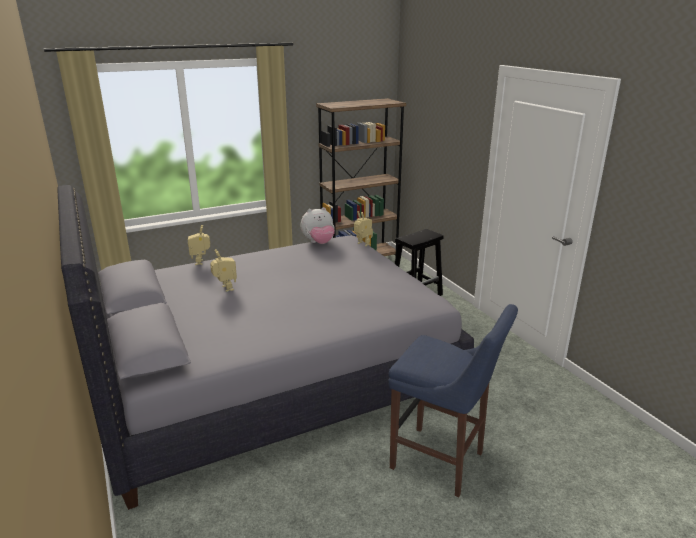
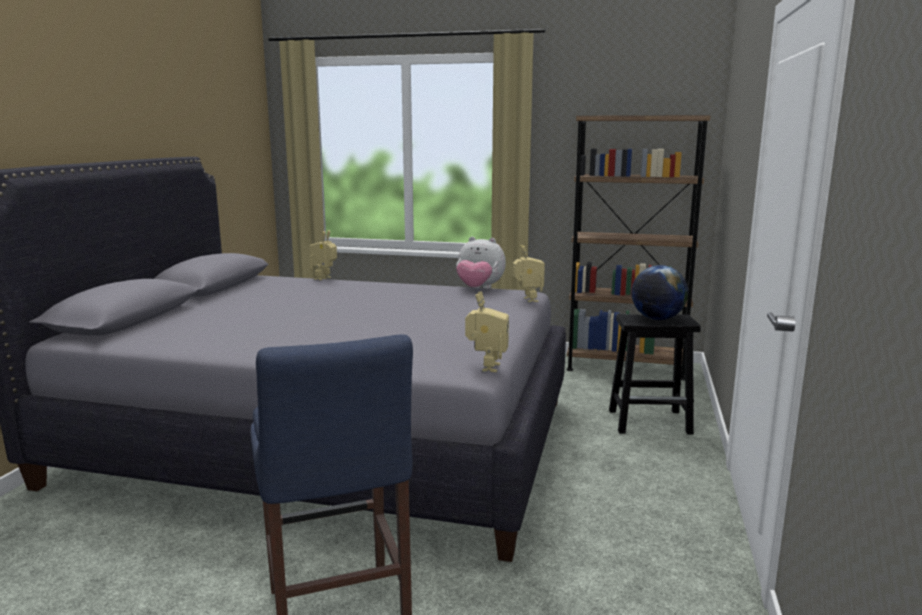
camera: 40 degrees right, 10 degrees down
toy robot [210,249,237,292] -> toy robot moved to [465,291,509,372]
none -> globe [631,265,688,320]

